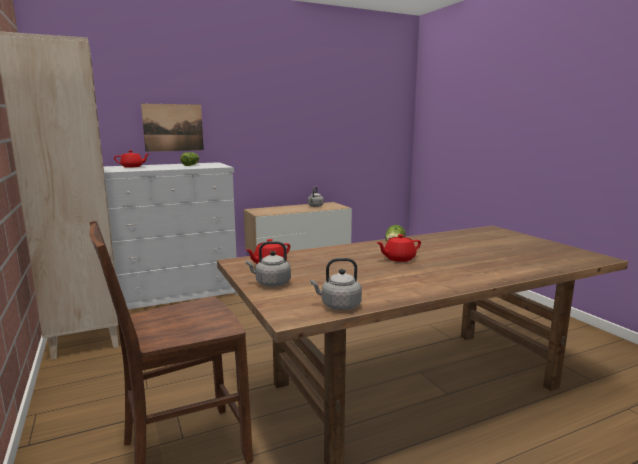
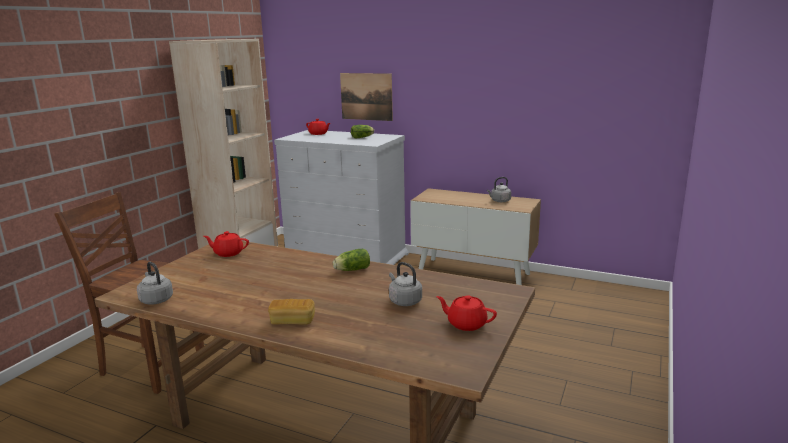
camera: 50 degrees right, 5 degrees up
grey kettle [246,241,291,287] -> grey kettle moved to [389,262,422,306]
red teapot [376,234,421,262] -> red teapot moved to [436,295,497,331]
none -> bread [268,299,315,325]

